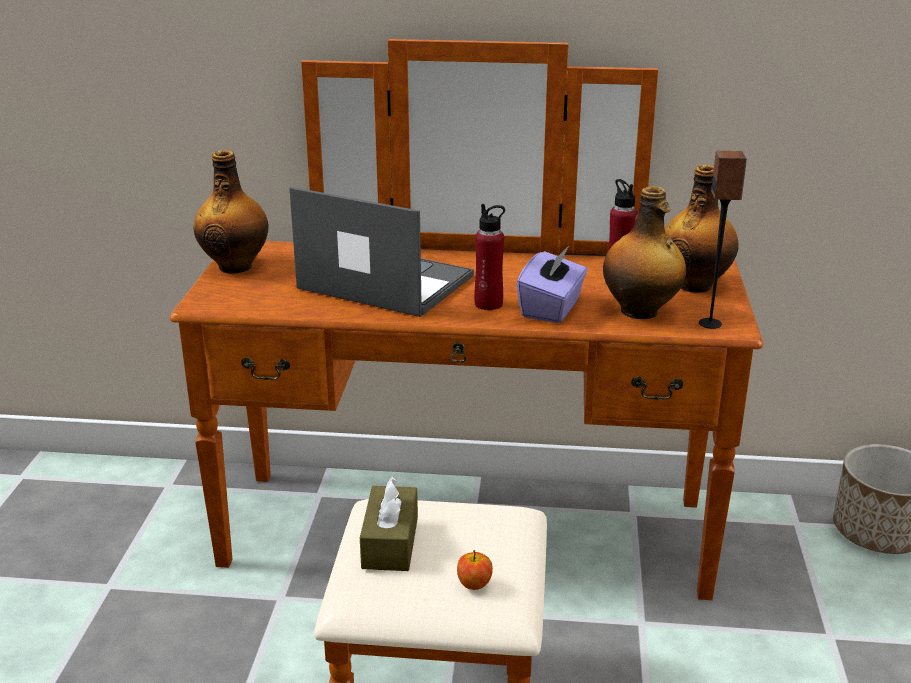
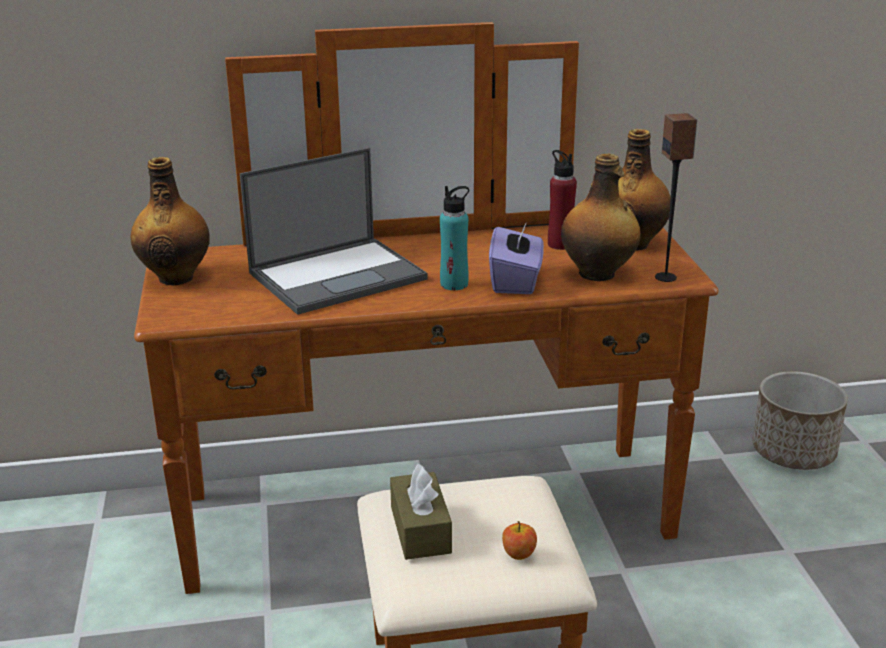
camera: 15 degrees left, 0 degrees up
laptop [289,187,474,317] -> laptop turned 135 degrees clockwise [240,148,428,315]
red bottle [474,204,505,310] -> turquoise bottle [440,186,469,290]

